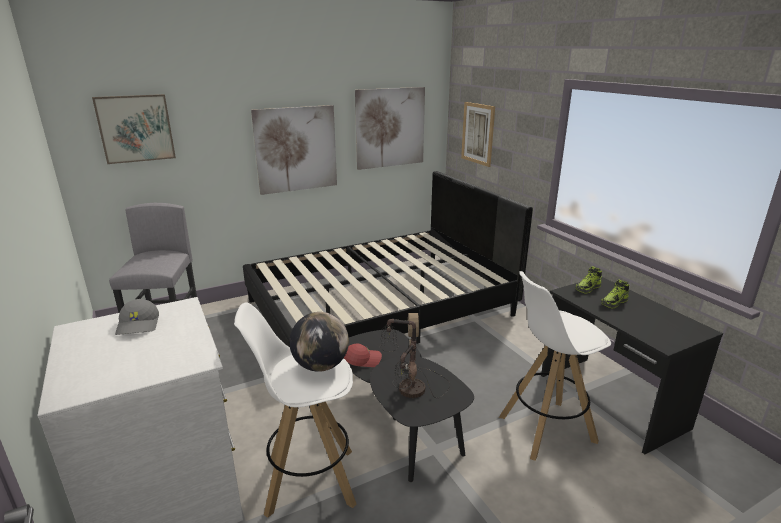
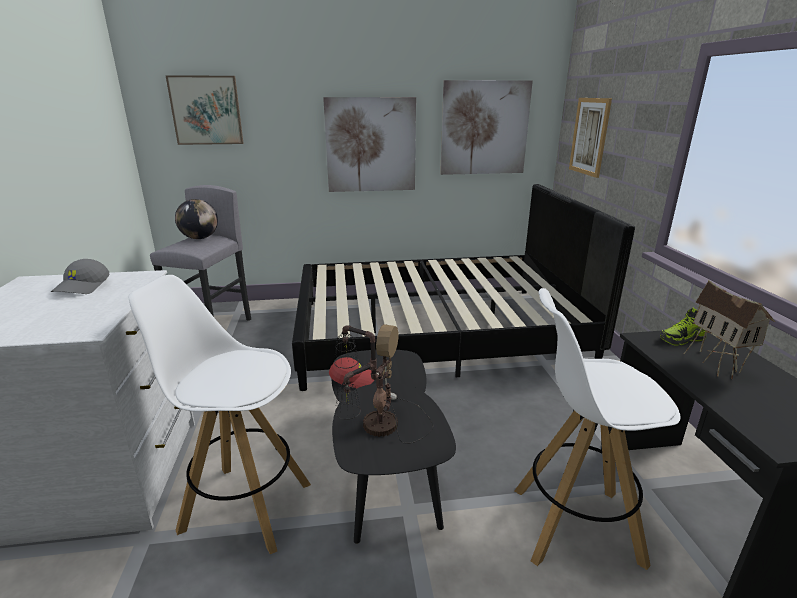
camera: 20 degrees right, 0 degrees up
globe [289,312,349,372] -> globe moved to [175,199,218,239]
shoe [601,279,629,308] -> toy house [684,280,775,379]

